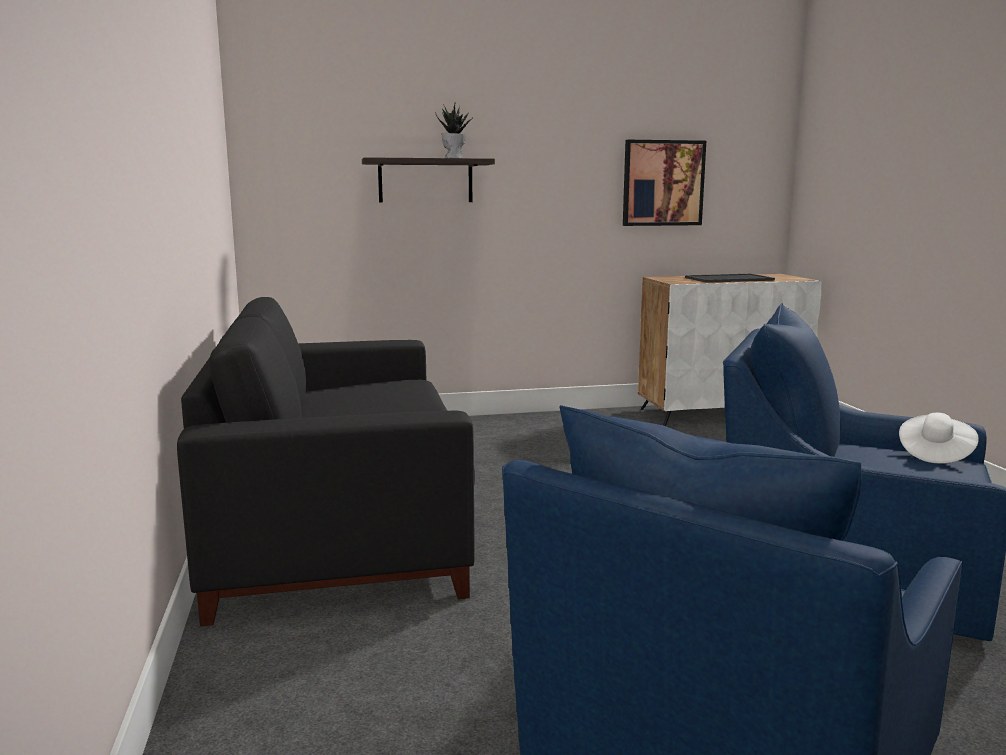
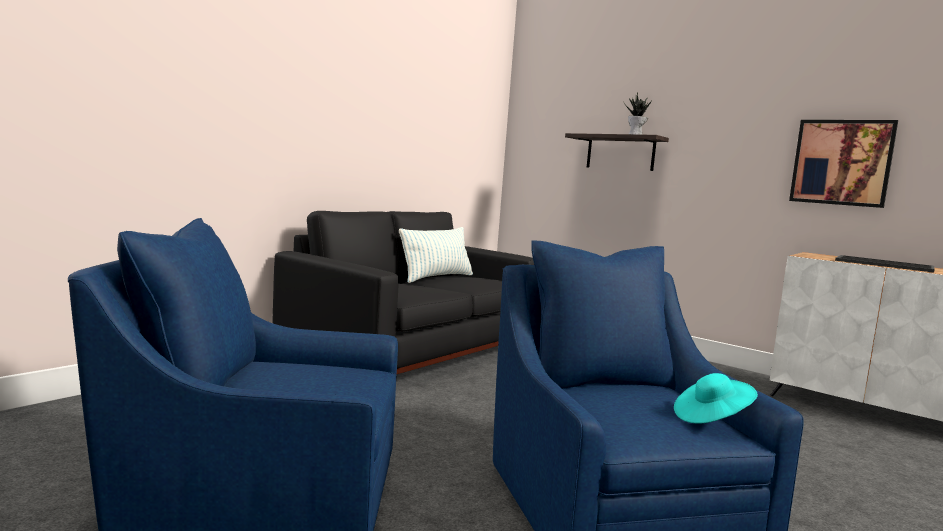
camera: 50 degrees right, 5 degrees down
white hat [899,413,979,464] -> turquoise hat [674,373,758,423]
none -> pillow [399,227,473,283]

